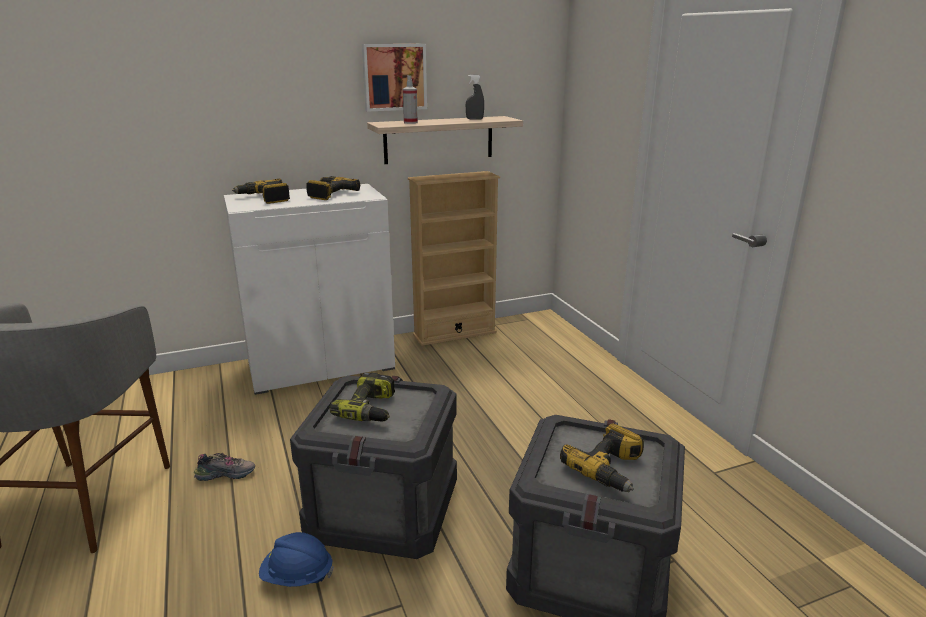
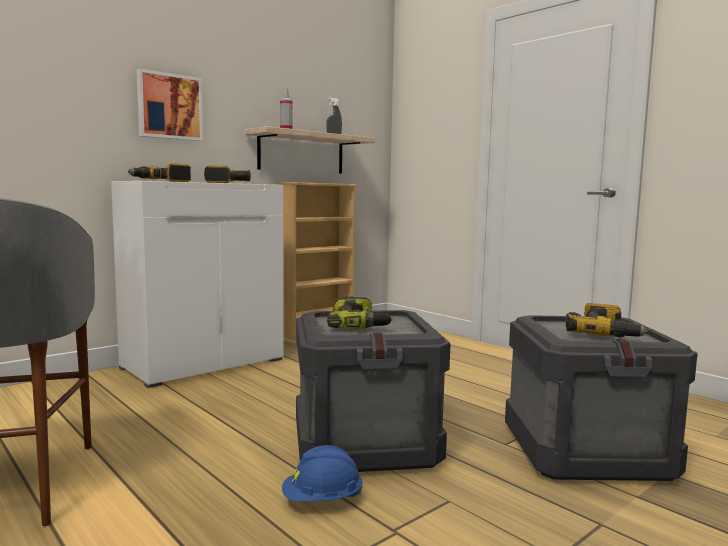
camera: 20 degrees left, 15 degrees down
shoe [194,453,255,481] -> none
picture [362,44,427,112] -> picture moved to [136,69,203,141]

